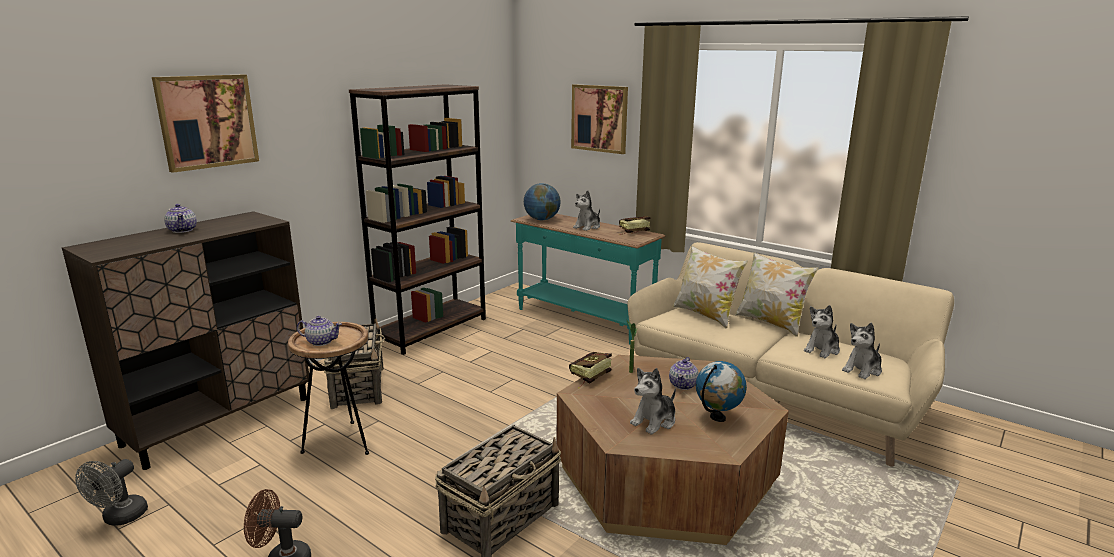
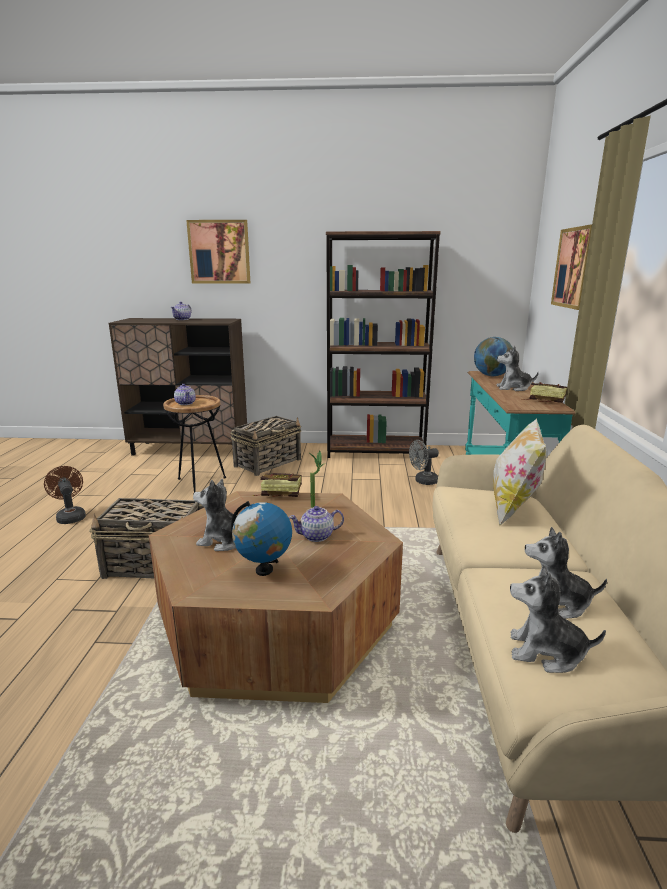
camera: 55 degrees right, 0 degrees up
grey fan [75,459,148,525] -> grey fan moved to [409,440,439,485]
pillow [735,252,818,337] -> none

